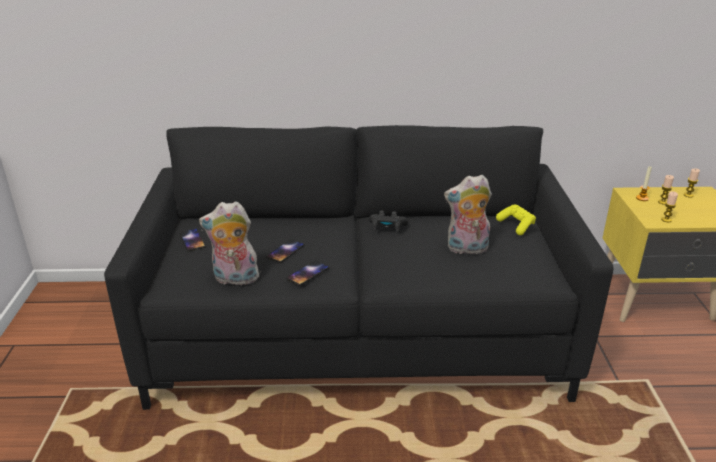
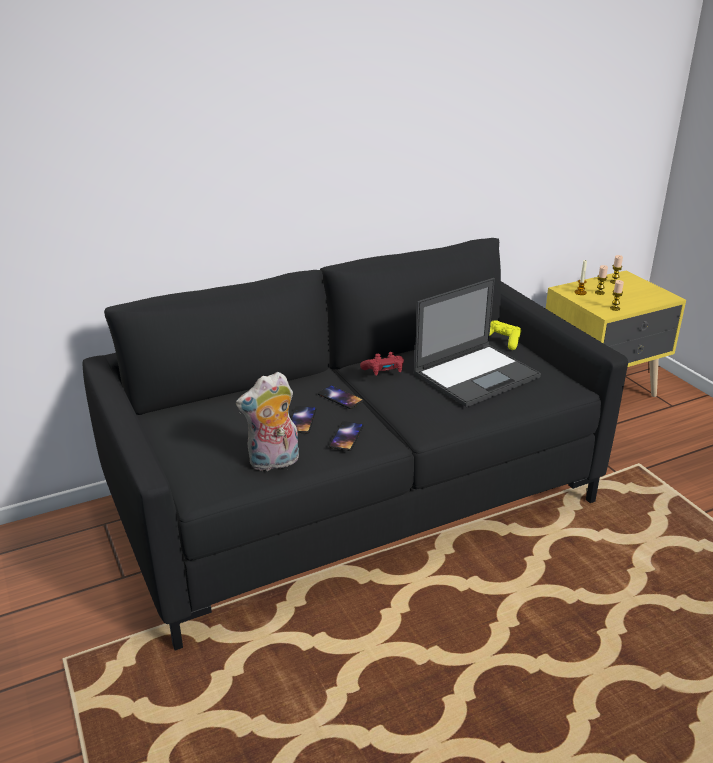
camera: 25 degrees left, 0 degrees up
phone [179,229,206,251] -> phone moved to [318,385,364,409]
black game controller [369,211,409,231] -> red game controller [360,352,404,376]
plush toy [444,175,492,254] -> laptop [414,278,541,407]

